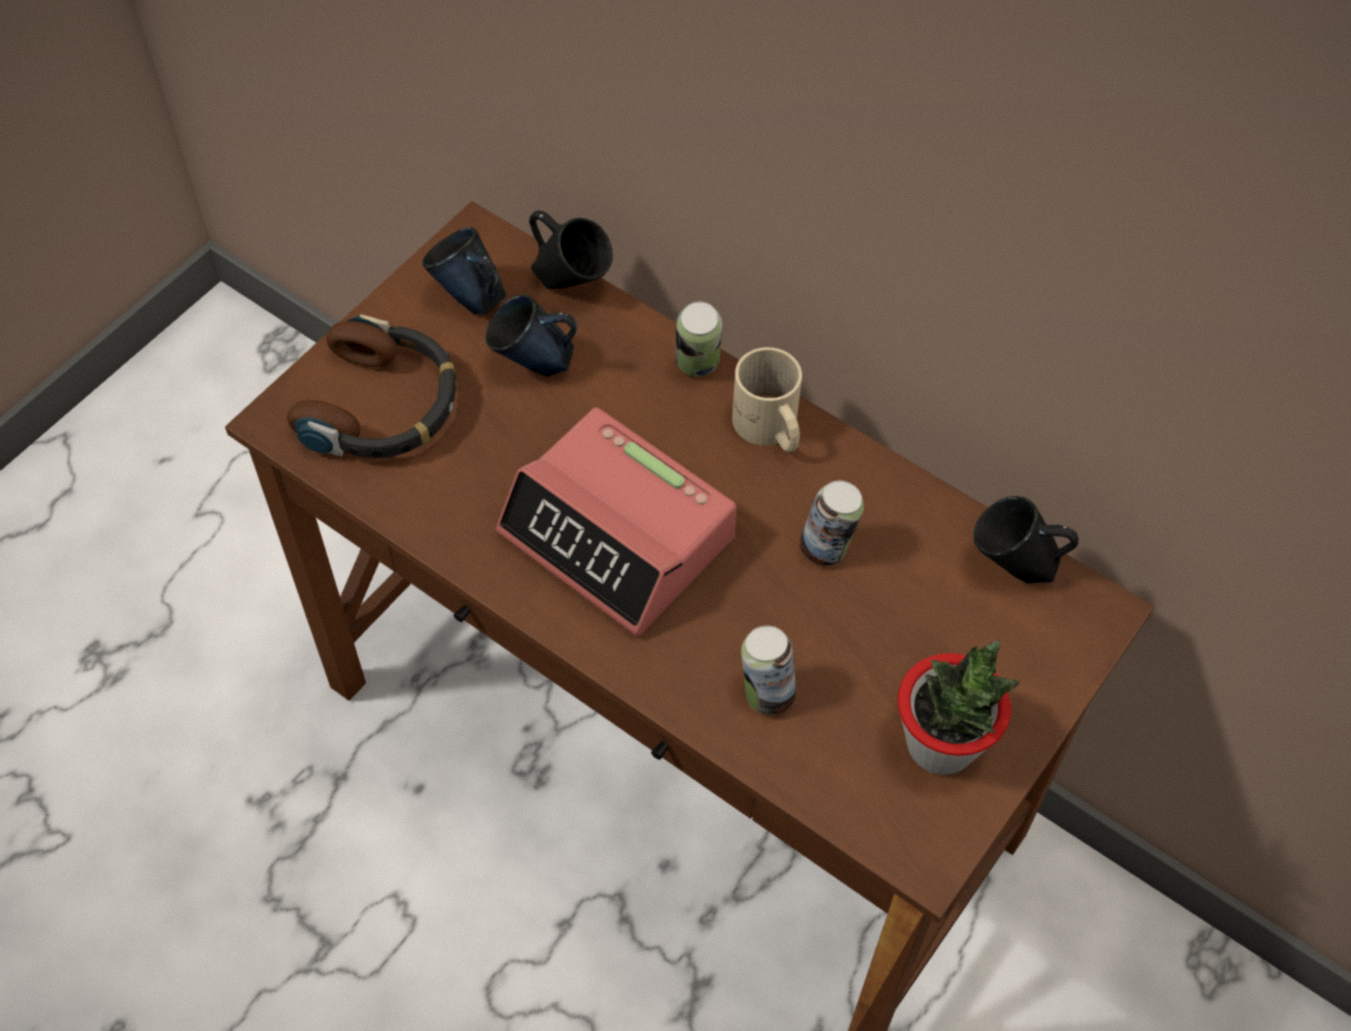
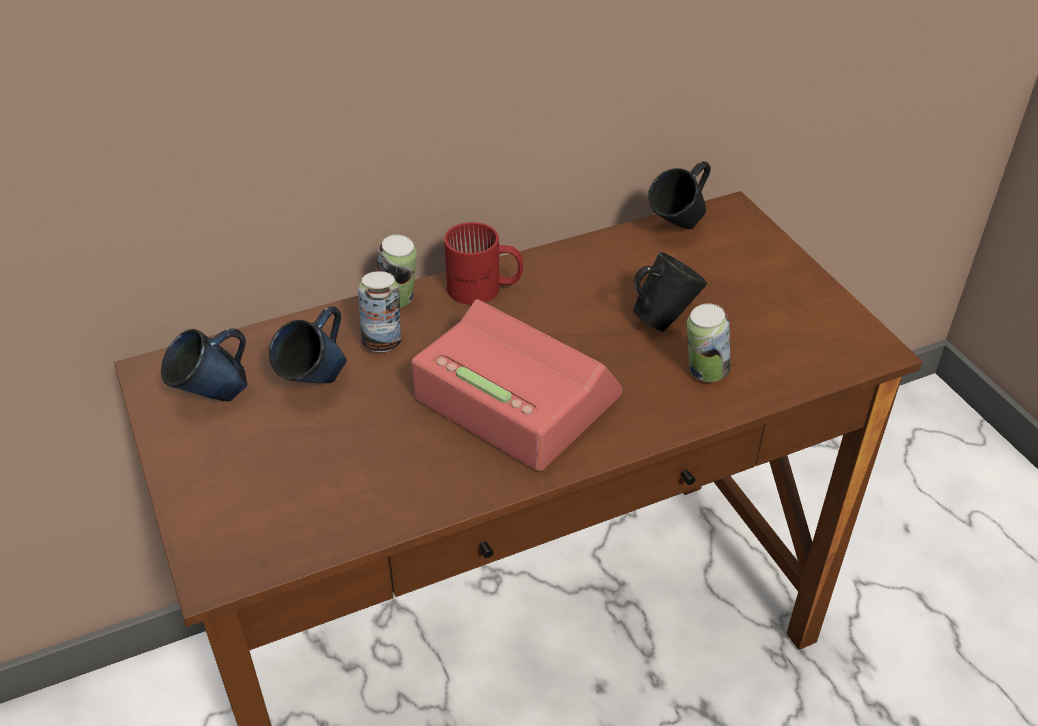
camera: 60 degrees left, 15 degrees down
headphones [287,315,457,458] -> none
alarm clock [496,408,736,636] -> alarm clock turned 120 degrees counterclockwise [411,299,622,471]
black mug [529,211,613,289] -> black mug moved to [633,252,707,332]
beige mug [732,347,802,452] -> red mug [444,222,523,305]
can [800,480,864,565] -> can moved to [358,271,401,352]
potted plant [898,640,1020,775] -> none

